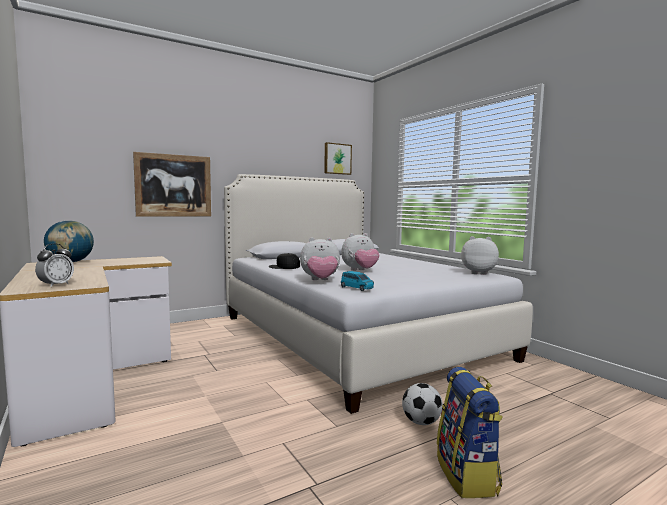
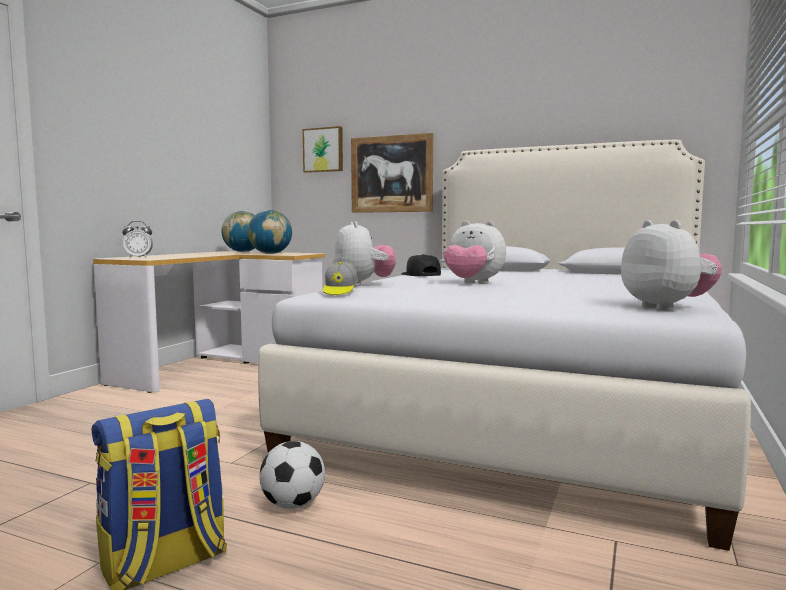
camera: 55 degrees right, 0 degrees up
plush toy [300,237,340,280] -> plush toy turned 150 degrees counterclockwise [333,221,396,286]
picture [324,142,352,175] -> picture moved to [303,126,343,173]
blue toy car [341,271,374,291] -> cap [323,262,358,295]
none -> globe [248,210,292,254]

